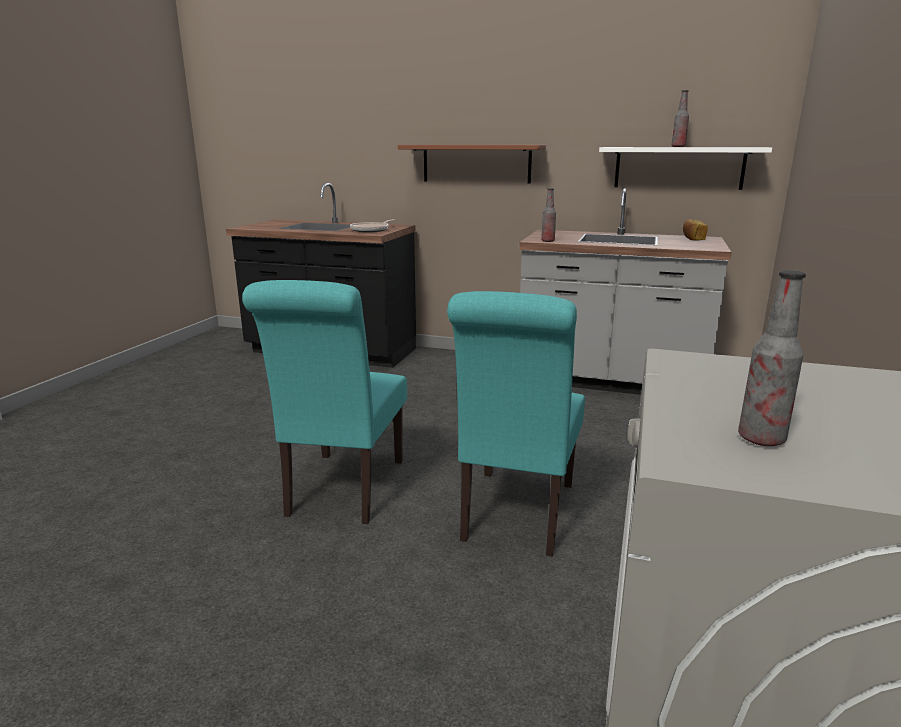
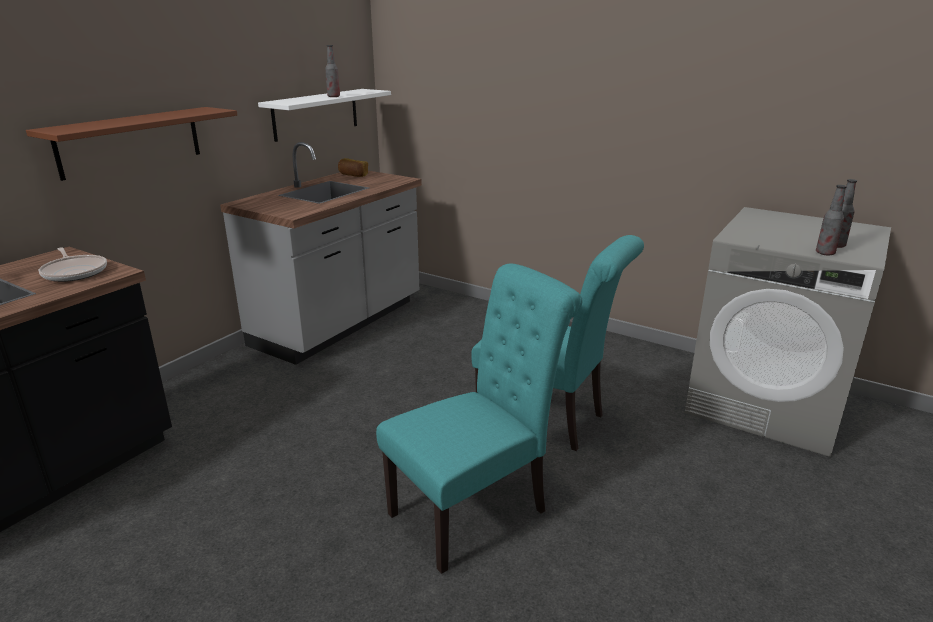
camera: 75 degrees left, 5 degrees up
turquoise chair [242,280,407,524] -> turquoise chair turned 60 degrees counterclockwise [376,263,582,574]
bottle [541,188,556,242] -> bottle moved to [816,185,847,255]

